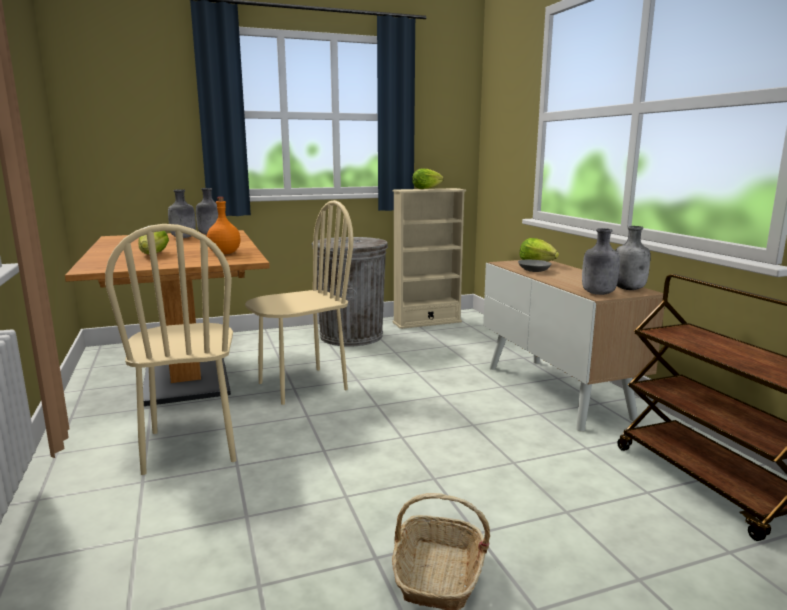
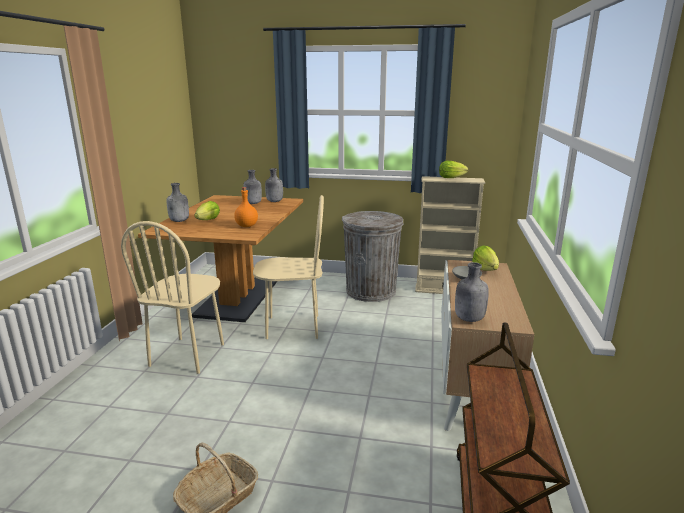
camera: 30 degrees right, 5 degrees up
grey bottle [616,226,650,290] -> grey bottle moved to [167,183,189,222]

